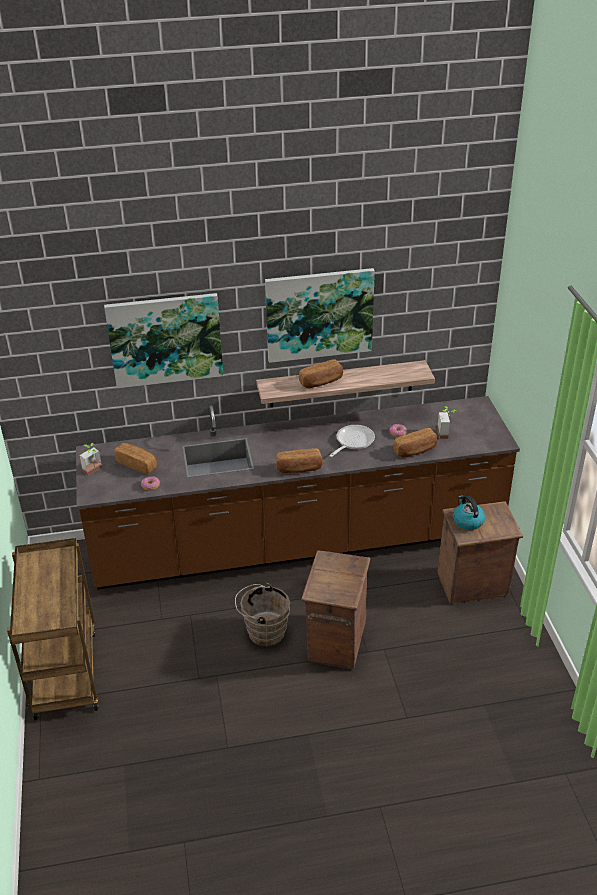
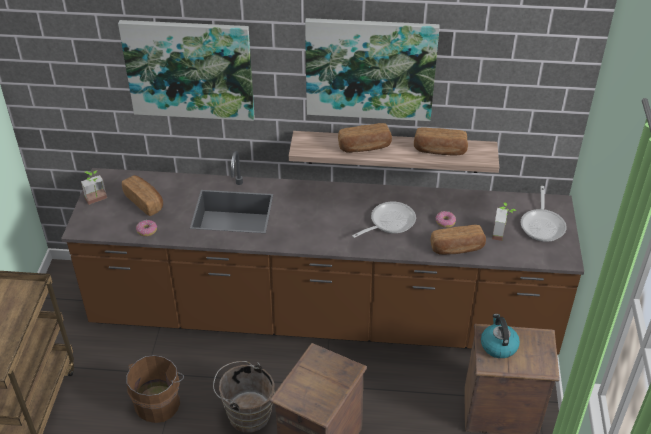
camera: 15 degrees right, 5 degrees up
bread [276,448,323,473] -> bread moved to [414,127,468,156]
none -> brown bucket [126,355,184,423]
none -> frying pan [520,186,567,242]

